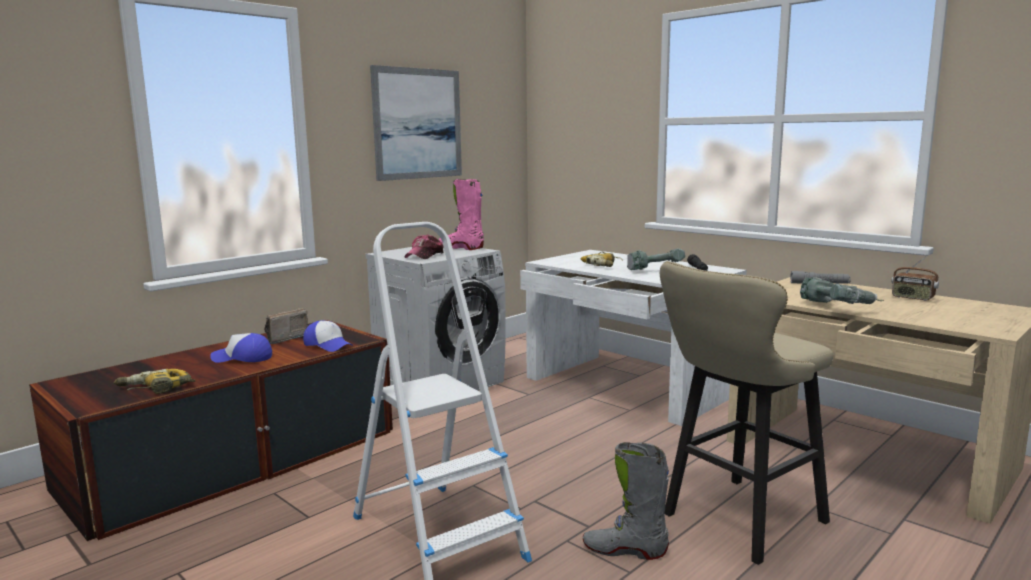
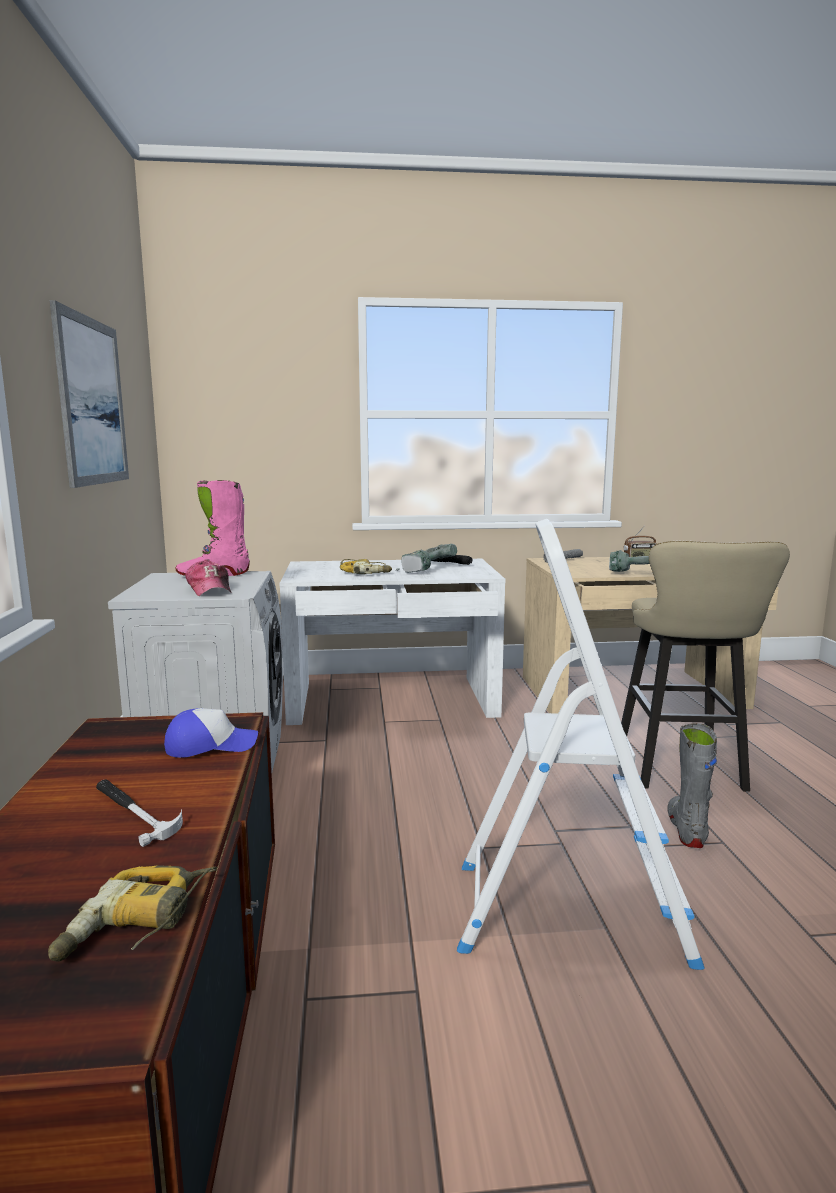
camera: 50 degrees left, 0 degrees up
cap [210,333,272,363] -> hammer [96,780,183,847]
radio [264,308,308,344] -> none
grey boot [583,442,669,560] -> grey boot turned 135 degrees clockwise [667,723,717,848]

